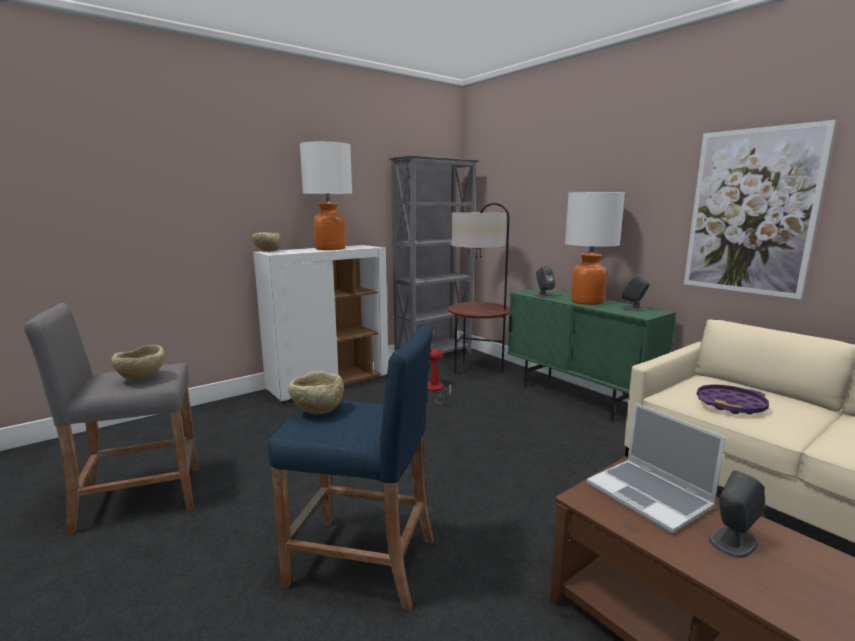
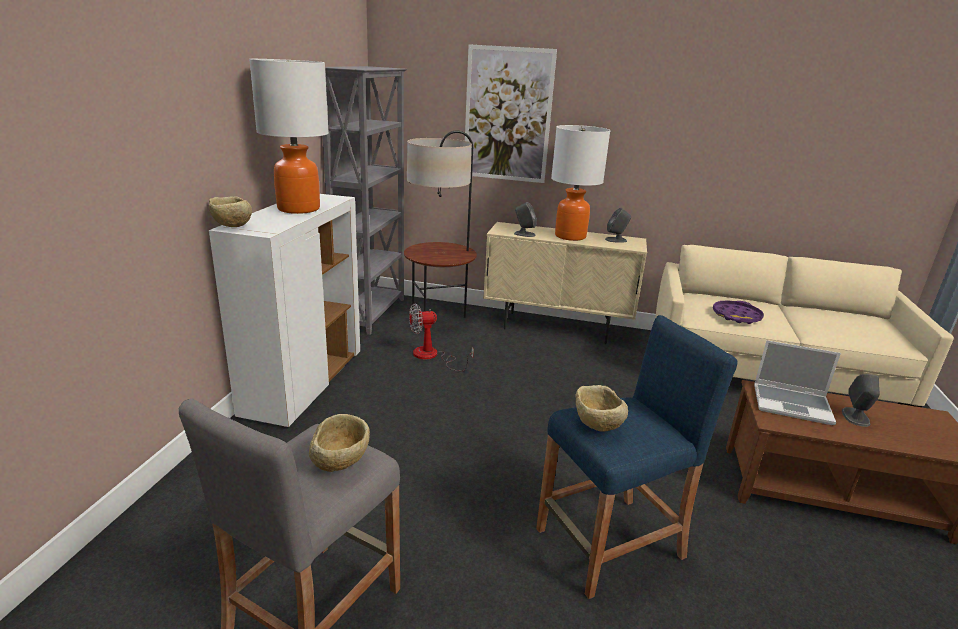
camera: 40 degrees left, 10 degrees up
green cabinet [508,288,676,421] -> beige cabinet [483,222,647,344]
picture [684,120,836,299] -> picture moved to [465,44,557,183]

